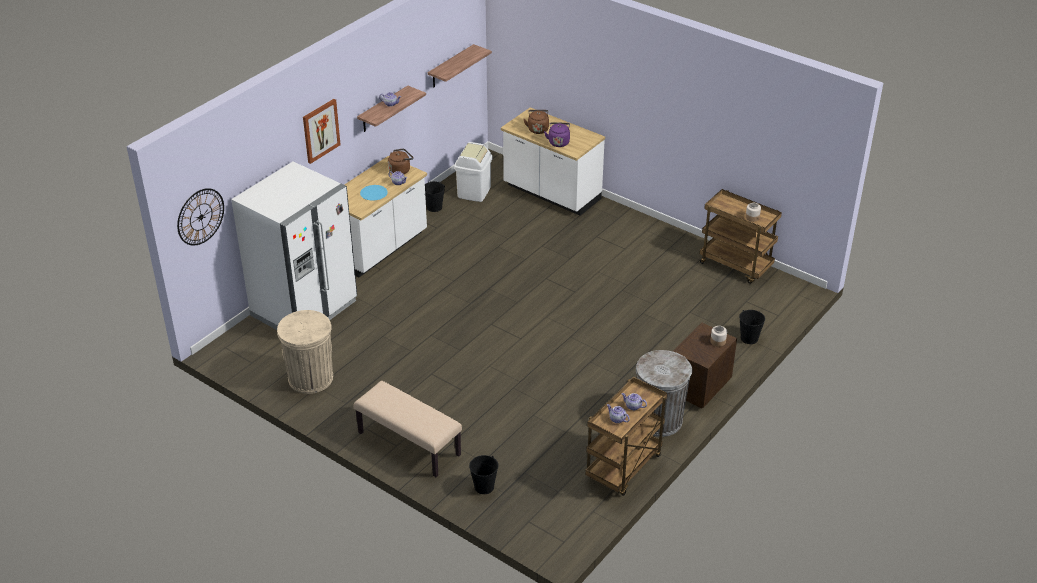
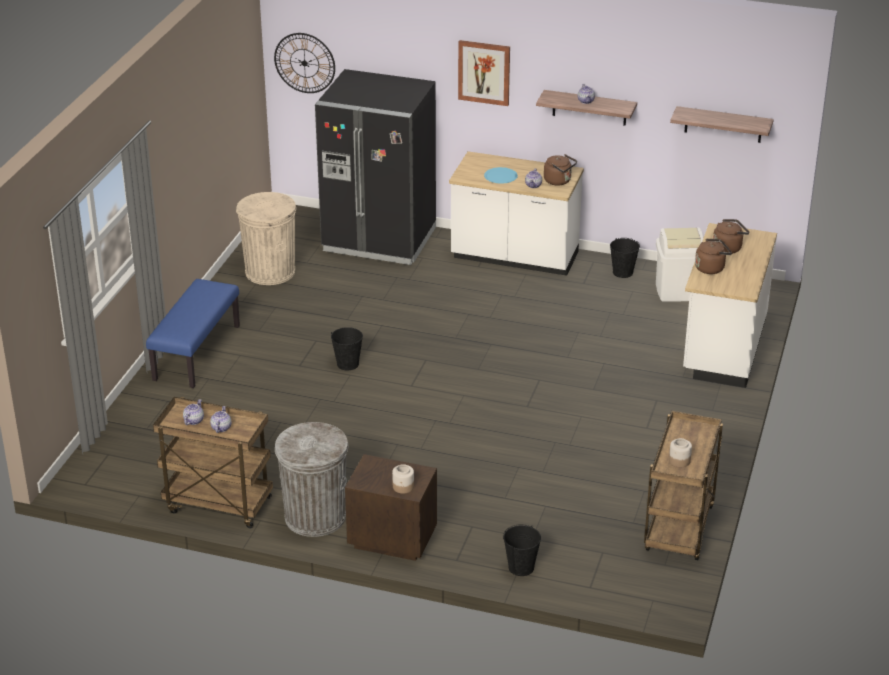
camera: 70 degrees right, 5 degrees down
white fridge [231,162,357,330] -> black fridge [315,69,436,265]
beige bench [354,381,462,477] -> blue bench [146,279,240,388]
black bucket [469,455,499,494] -> black bucket moved to [331,327,363,371]
purple kettle [544,122,570,147] -> brown kettle [695,239,732,274]

